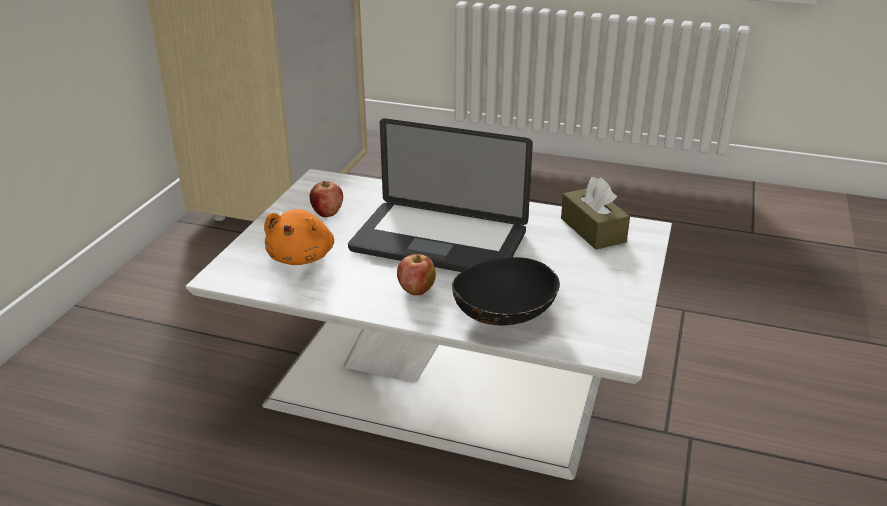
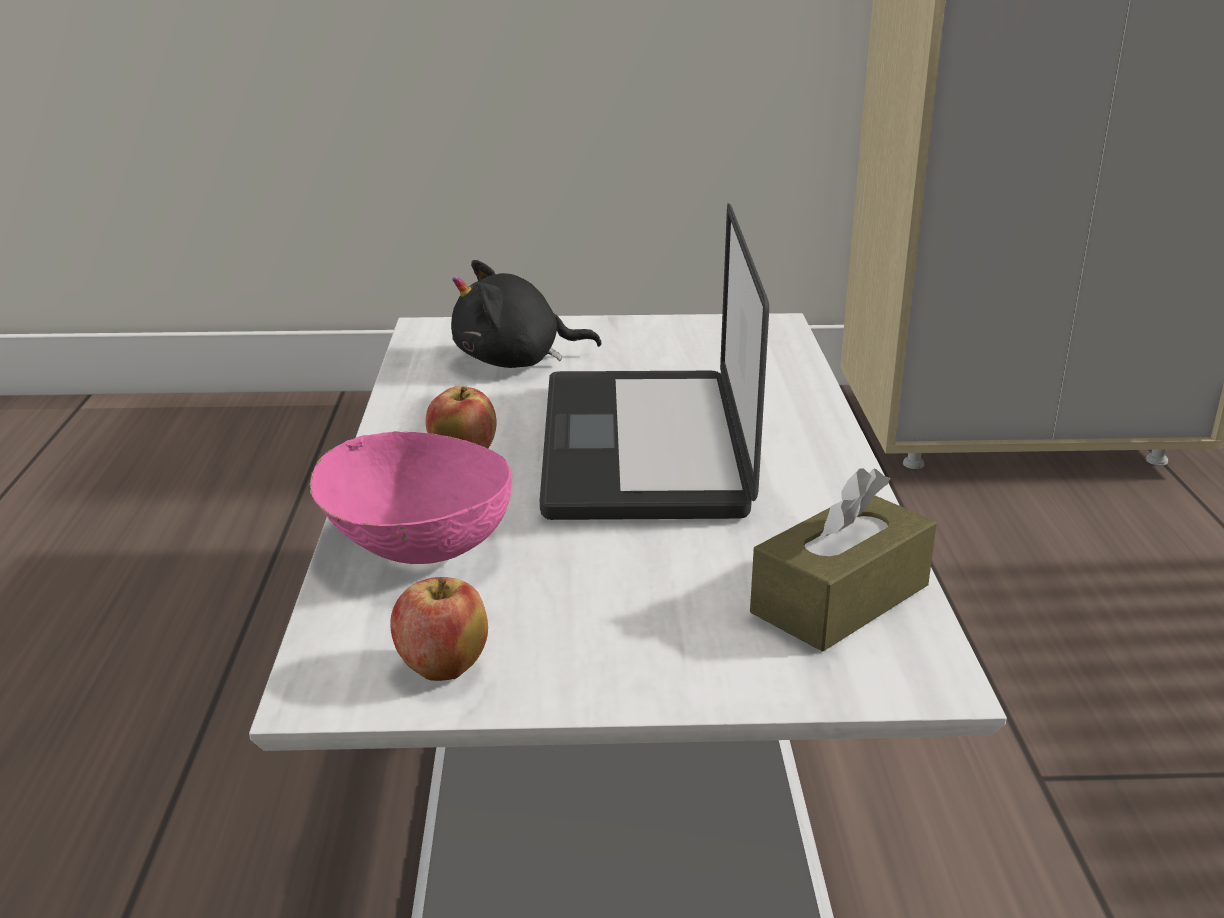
camera: 70 degrees right, 5 degrees down
orange plush toy [264,209,334,265] -> black plush toy [451,260,602,368]
apple [310,181,343,217] -> apple moved to [390,577,488,681]
black bowl [452,257,560,325] -> pink bowl [309,431,511,564]

